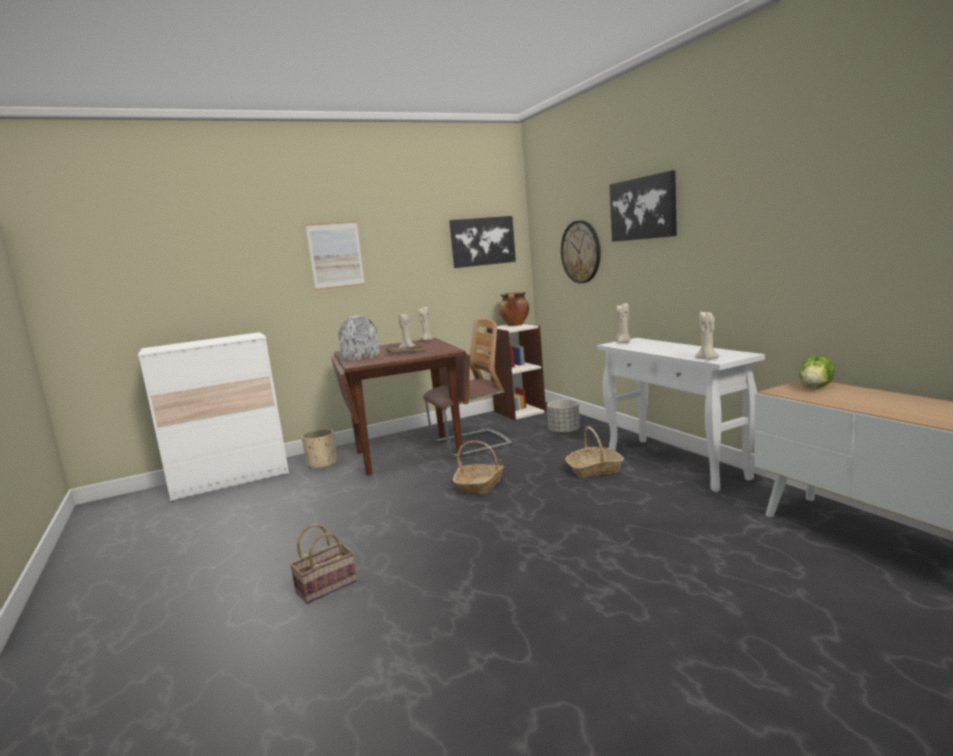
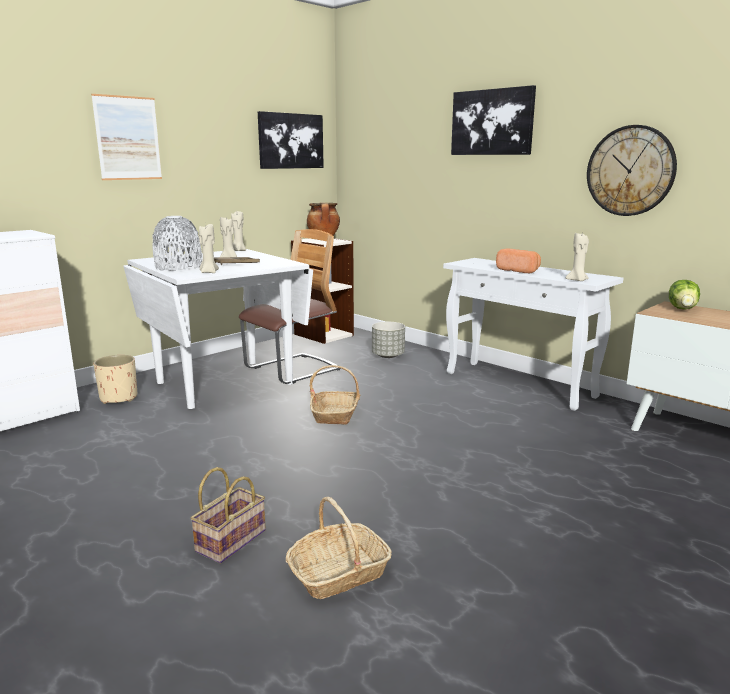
camera: 20 degrees left, 5 degrees up
brown dining table [331,338,470,475] -> white dining table [123,249,313,409]
wall clock [561,220,601,283] -> wall clock moved to [587,125,677,216]
basket [565,426,624,478] -> basket moved to [286,497,392,599]
beige candle [616,303,631,343] -> beige candle moved to [199,224,219,273]
none -> bread [496,249,541,273]

